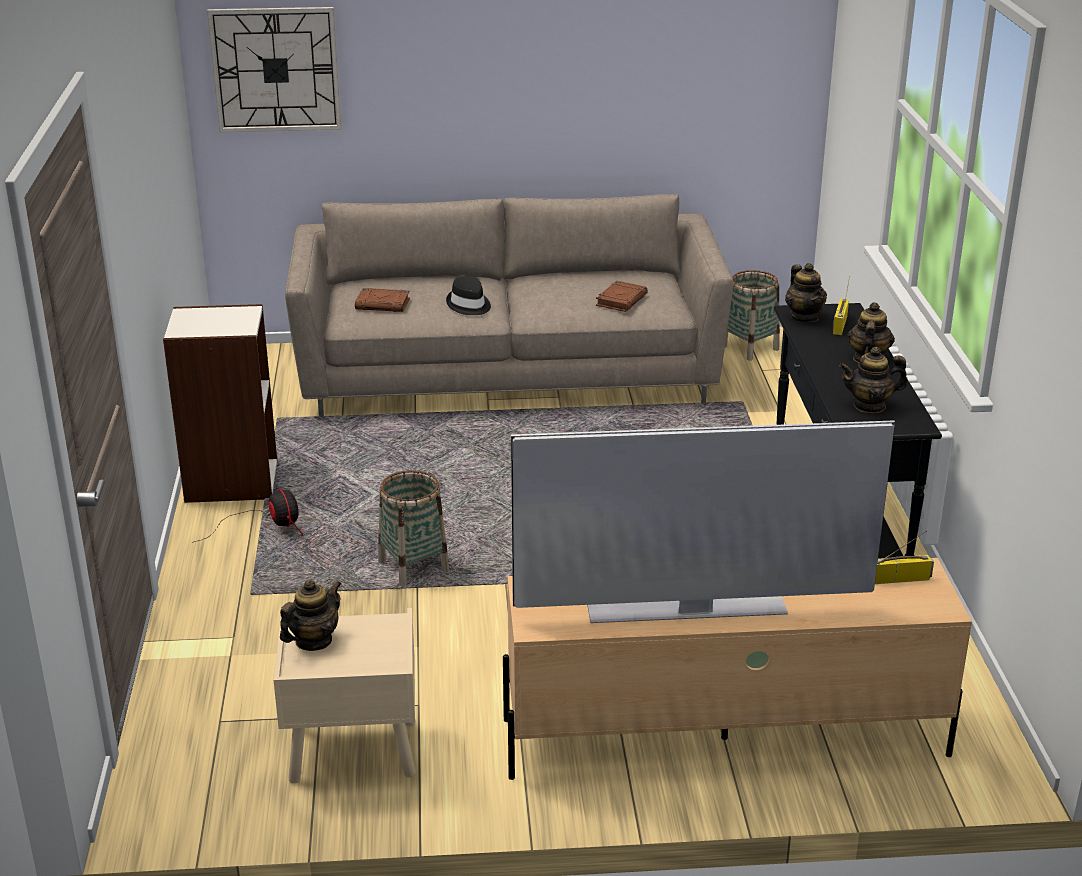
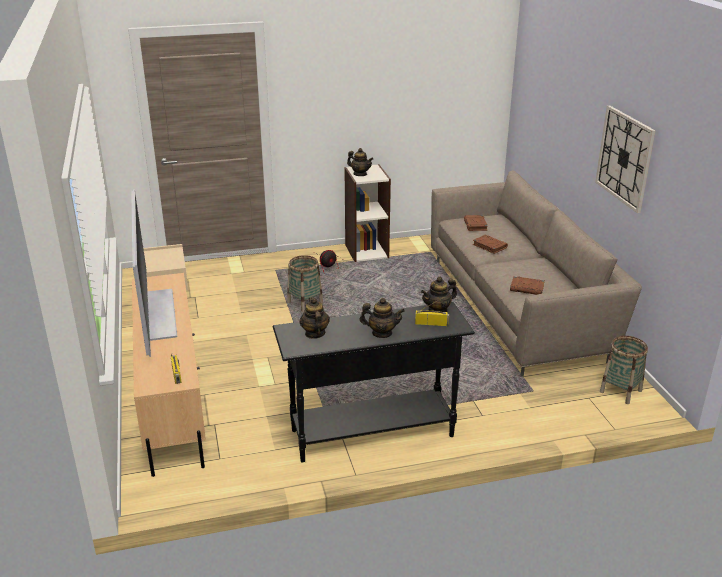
camera: 80 degrees right, 0 degrees up
wall clock [207,7,341,132] -> wall clock moved to [595,106,656,213]
teapot [280,579,342,651] -> teapot moved to [347,148,373,176]
black hat [446,276,491,315] -> brown book [473,235,508,254]

